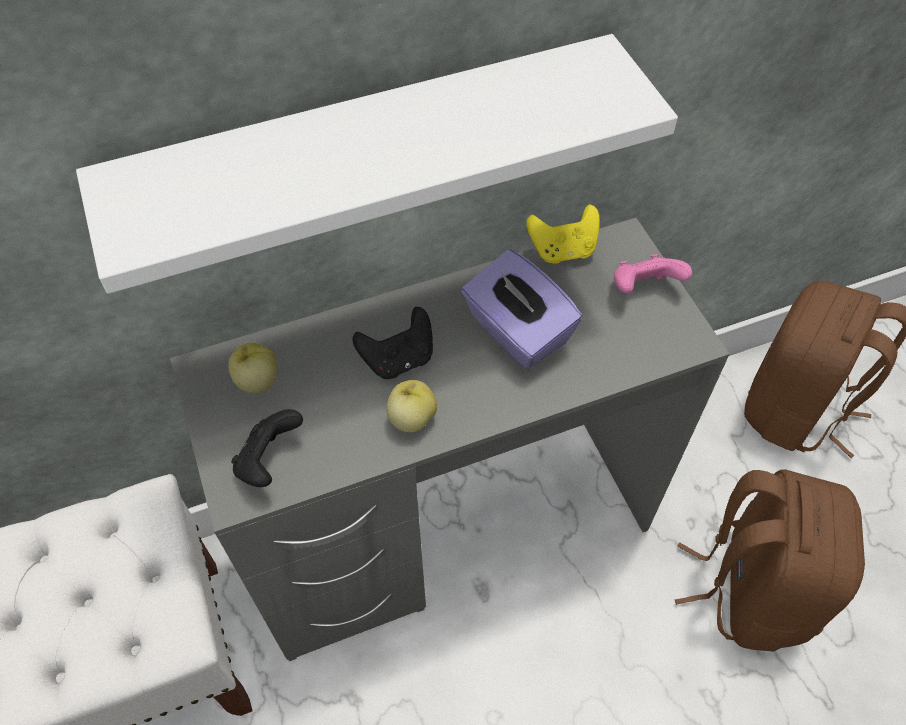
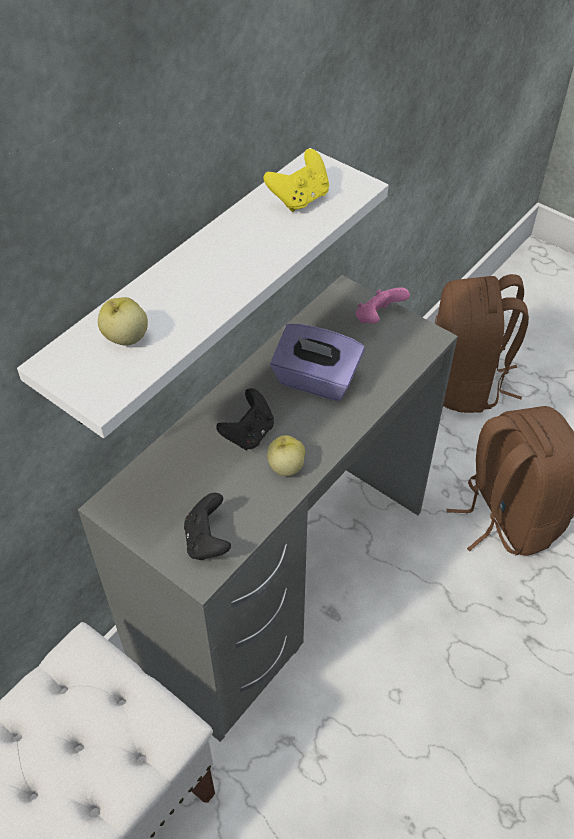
camera: 30 degrees left, 5 degrees down
apple [228,343,277,394] -> apple moved to [98,297,148,346]
yellow game controller [527,205,600,263] -> yellow game controller moved to [263,149,329,212]

